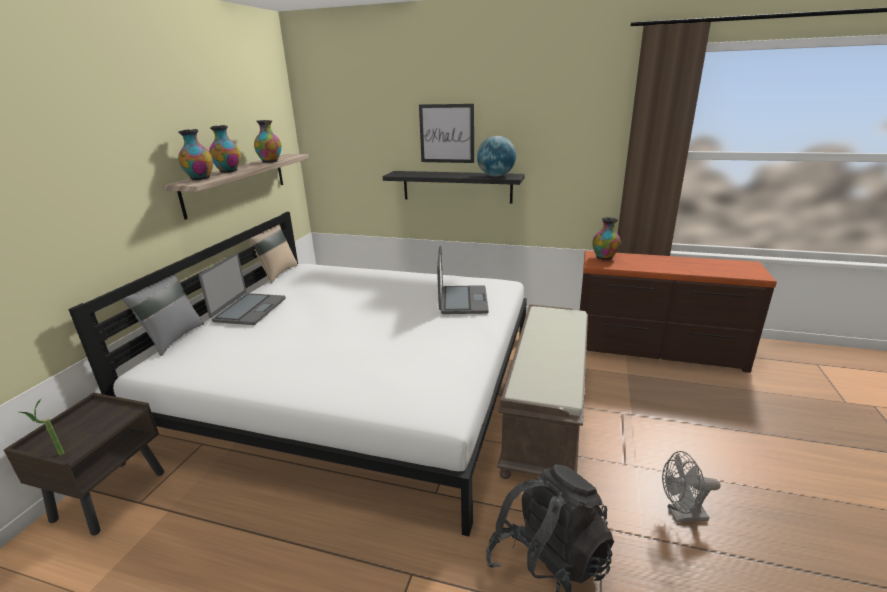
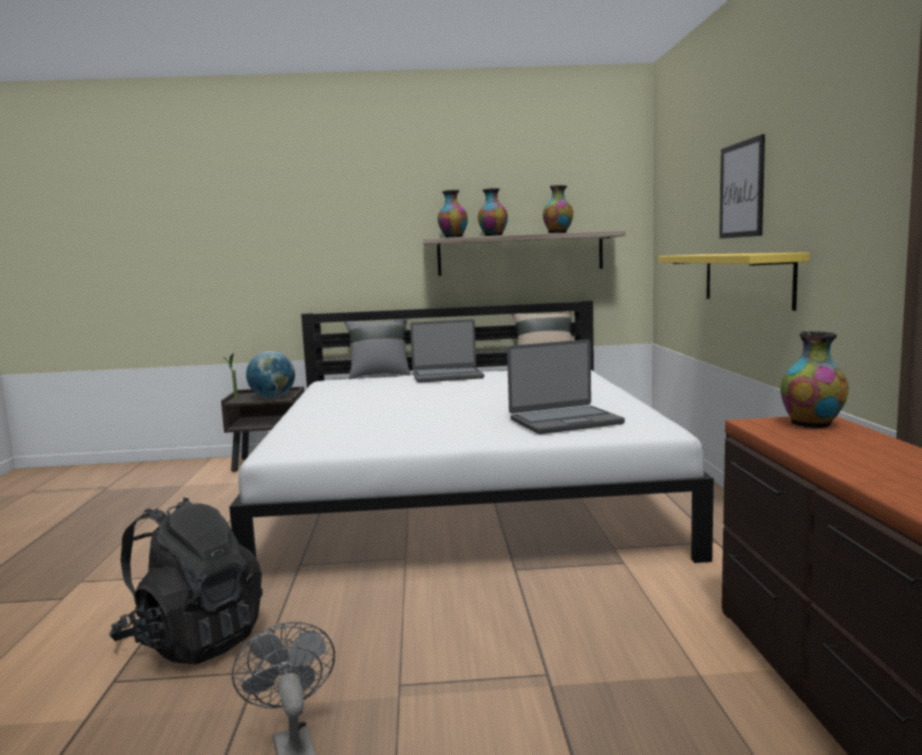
camera: 70 degrees right, 15 degrees down
black shelf [383,171,525,204] -> yellow shelf [659,252,810,311]
globe [477,136,516,177] -> globe moved to [246,351,295,398]
brown bench [497,304,588,479] -> none

